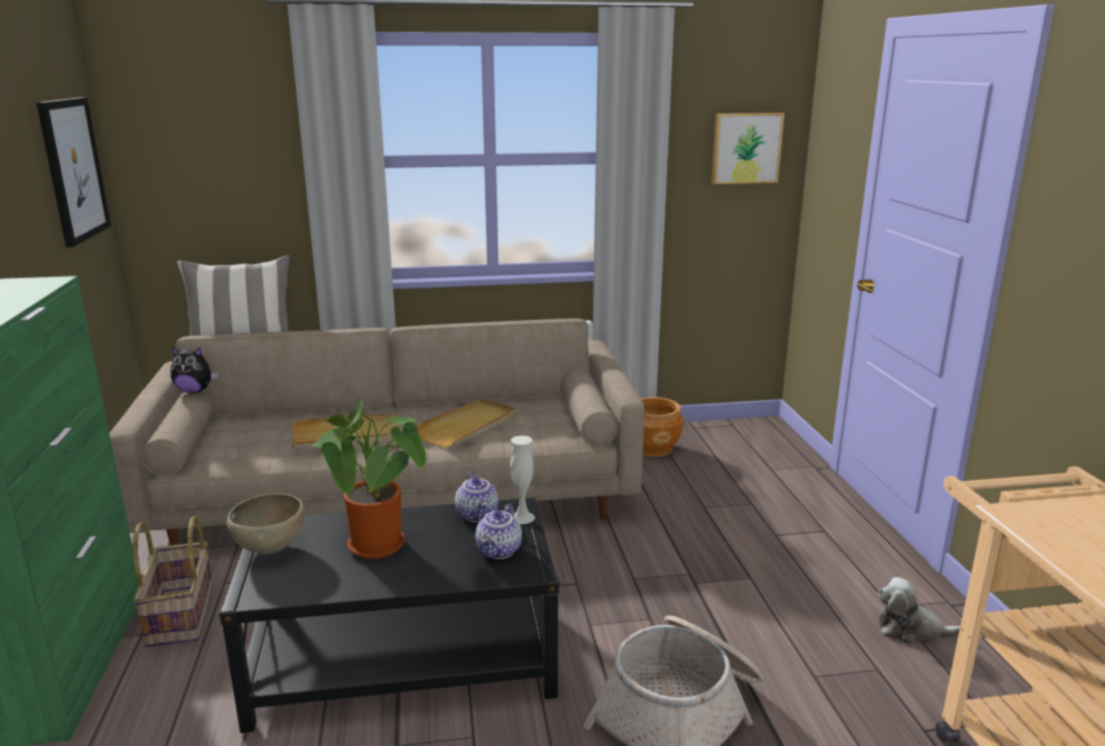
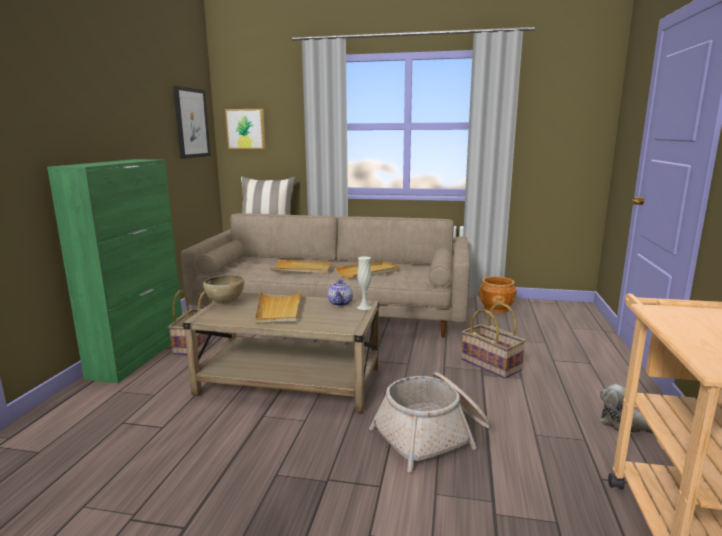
camera: 20 degrees right, 5 degrees down
plush toy [171,347,218,393] -> none
black coffee table [219,497,560,733] -> beige coffee table [183,293,380,413]
potted plant [312,399,427,559] -> beige tray [255,290,302,324]
teapot [475,504,522,559] -> none
picture [711,113,784,184] -> picture moved to [225,109,266,149]
none -> basket [462,303,526,379]

